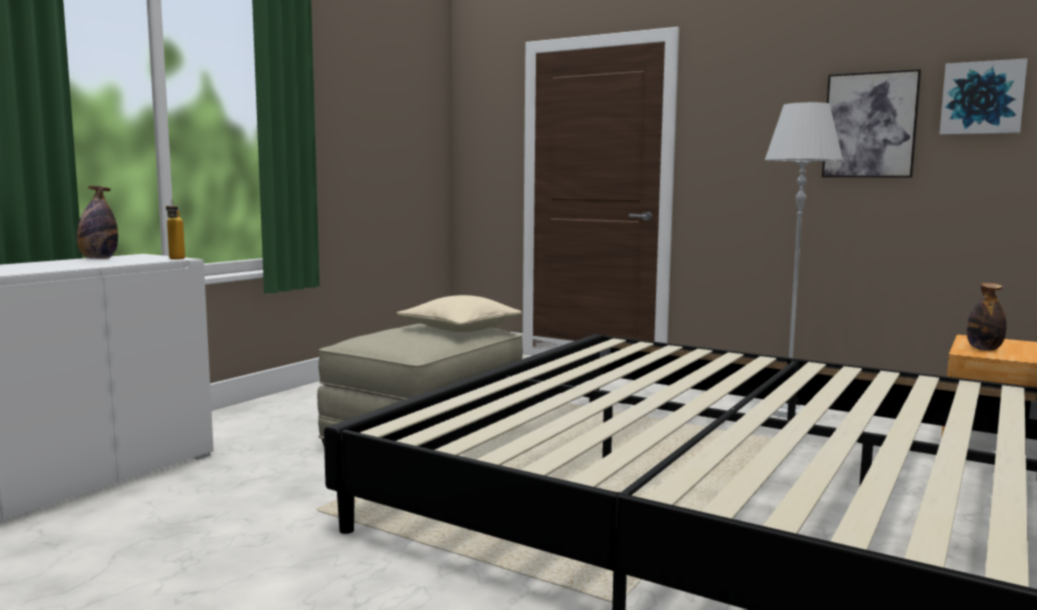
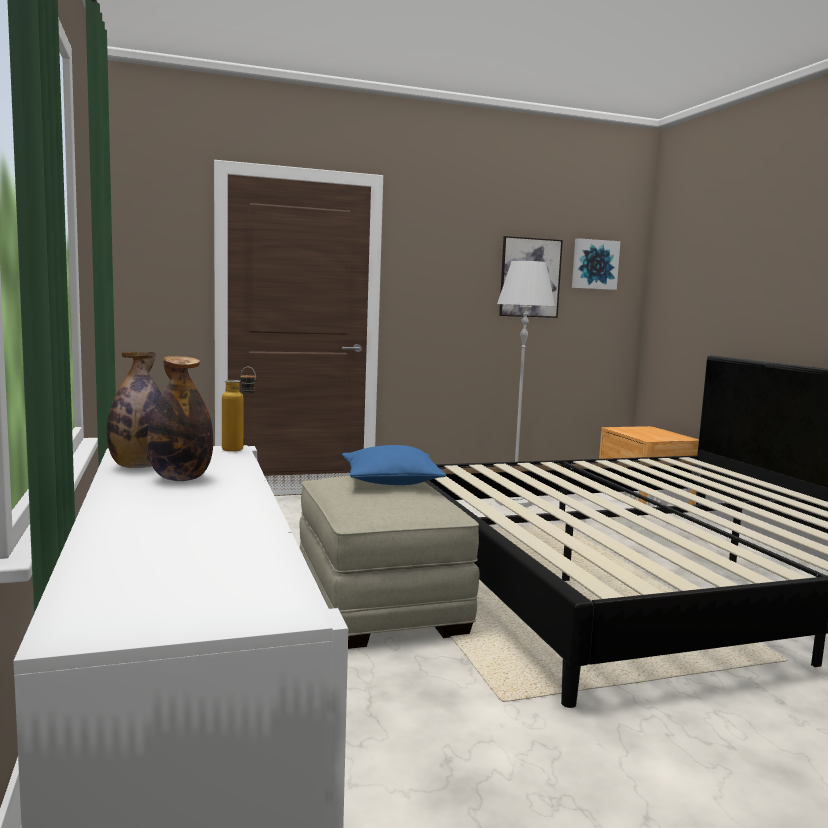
camera: 50 degrees left, 0 degrees up
beige pillow [397,295,522,332] -> blue pillow [342,445,446,485]
bottle [967,283,1006,351] -> bottle moved to [147,356,213,481]

